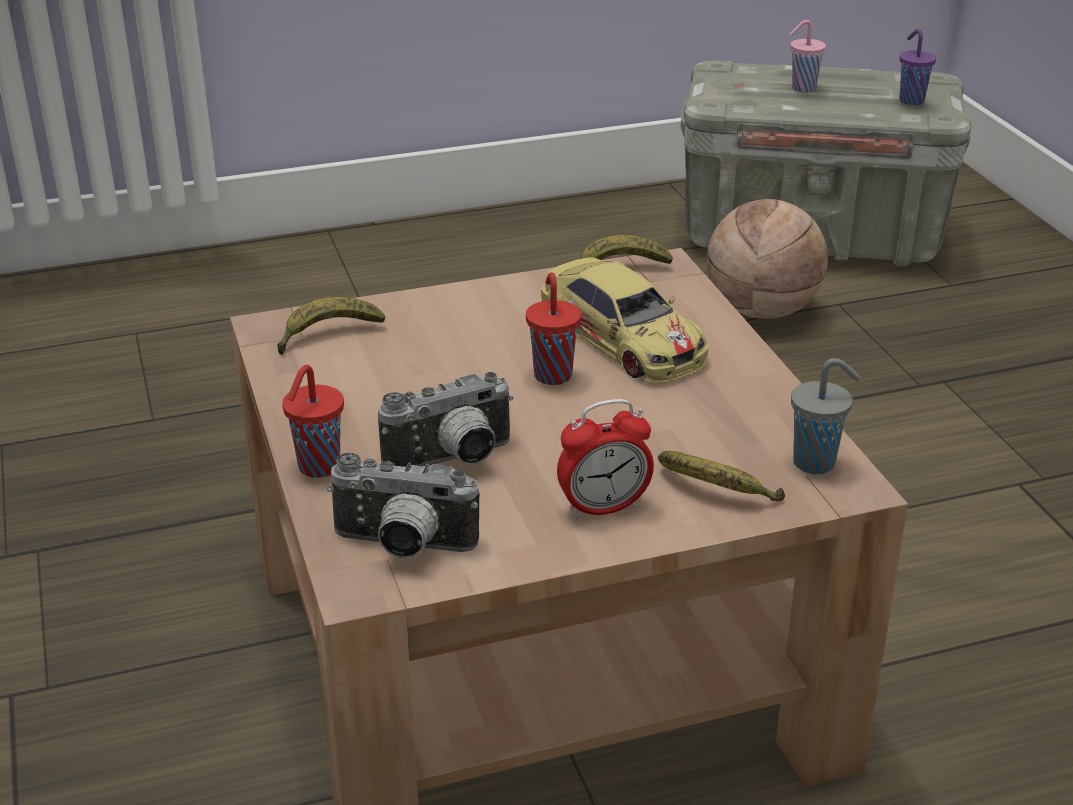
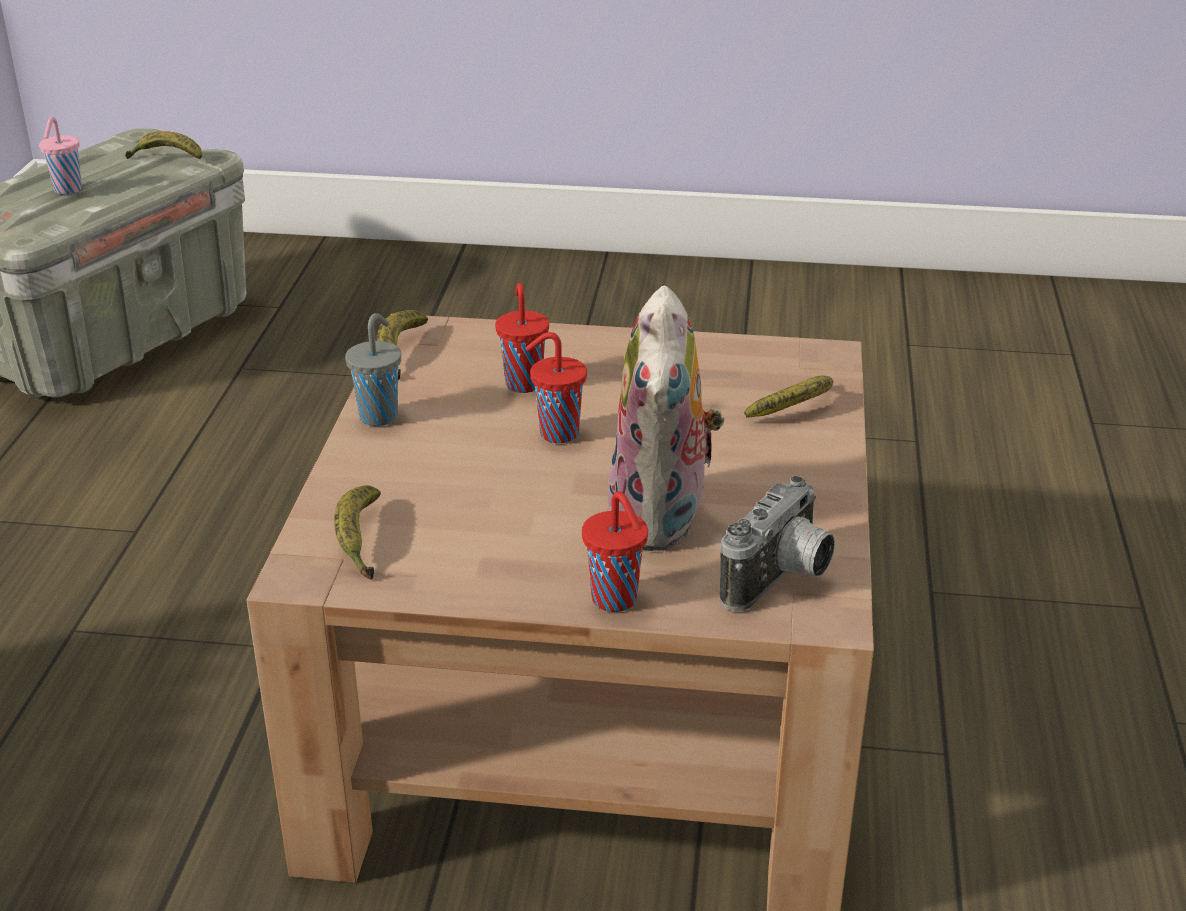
camera: 65 degrees left, 0 degrees up
camera [378,372,513,467] -> plush toy [608,285,725,551]
toy car [541,257,709,383] -> red cup [495,283,549,393]
alarm clock [557,399,654,519] -> none
basketball [707,199,828,319] -> none
grey cup [791,358,861,474] -> grey cup moved to [345,313,401,426]
purple cup [900,29,936,105] -> banana [125,131,202,159]

